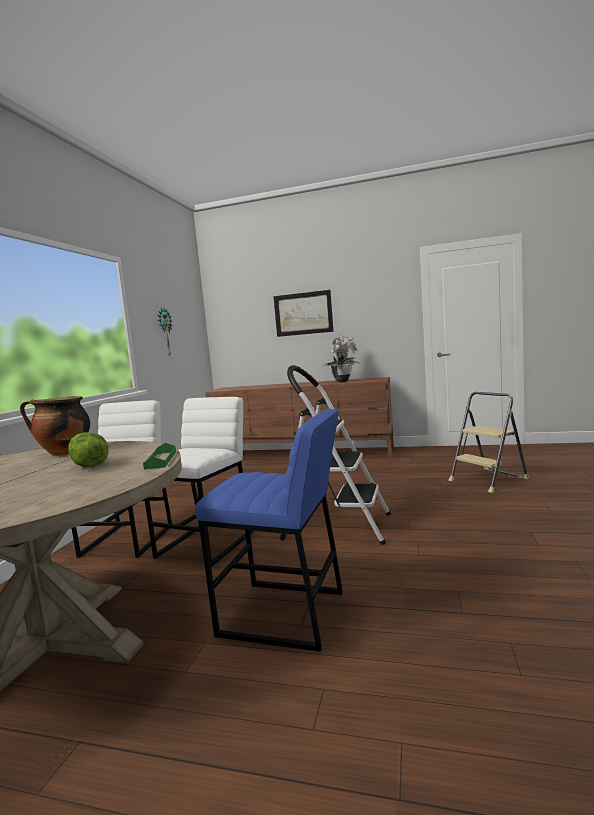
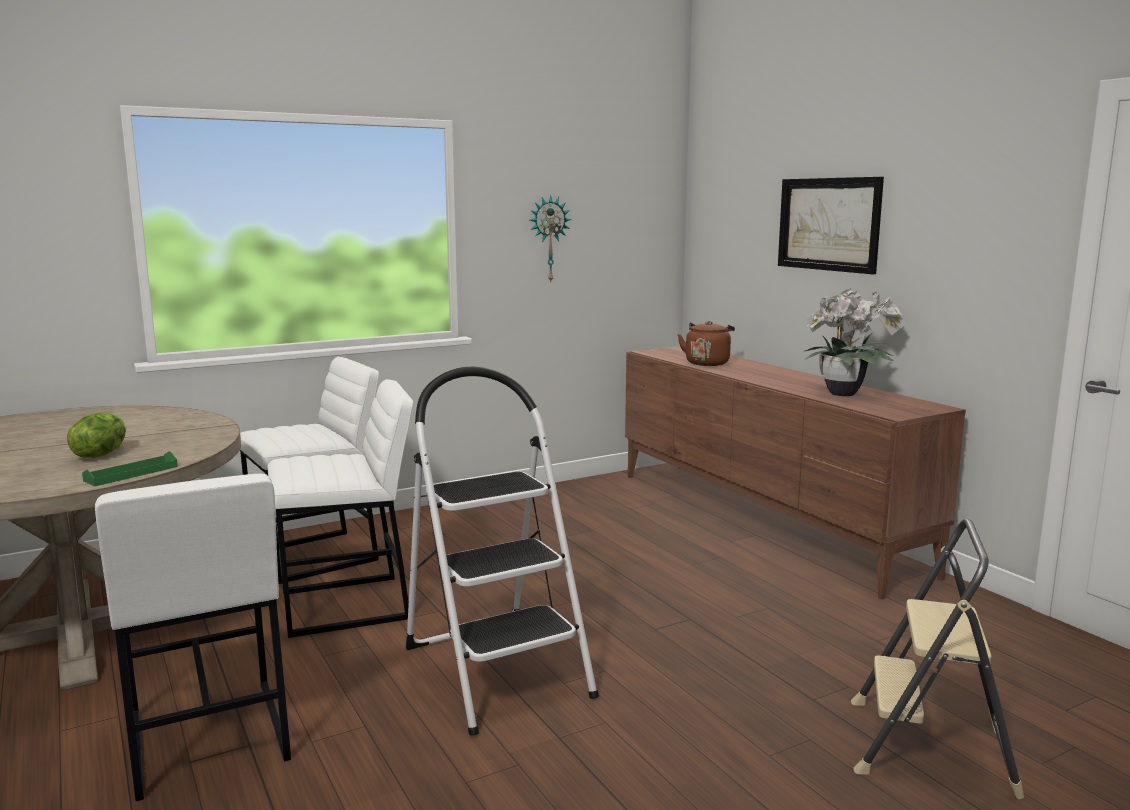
camera: 45 degrees right, 5 degrees up
cooking pot [20,396,90,456] -> none
blue chair [195,409,343,652] -> white chair [95,474,291,801]
none -> brown kettle [678,321,735,366]

